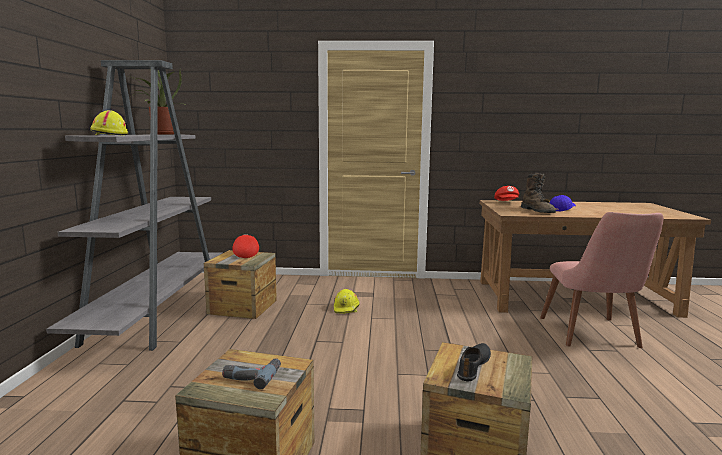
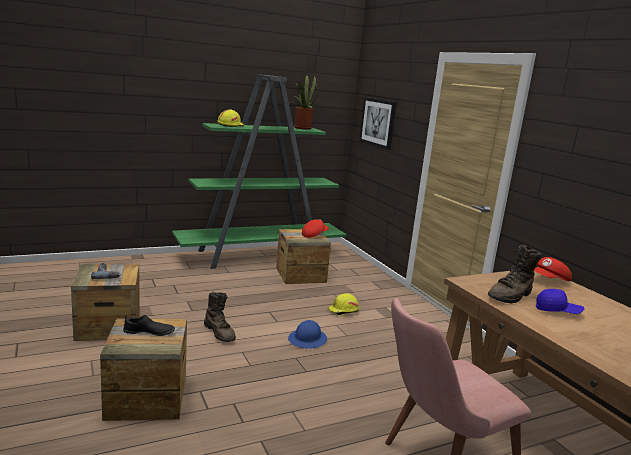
camera: 60 degrees right, 5 degrees up
grey bookcase [46,60,222,351] -> green bookcase [172,74,346,269]
none -> brown boot [204,292,236,342]
none -> blue hard hat [288,320,327,349]
none -> picture [359,97,397,150]

